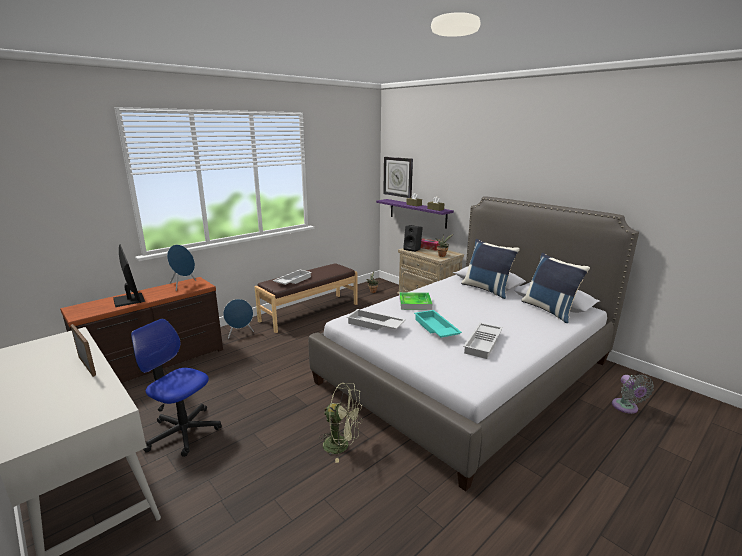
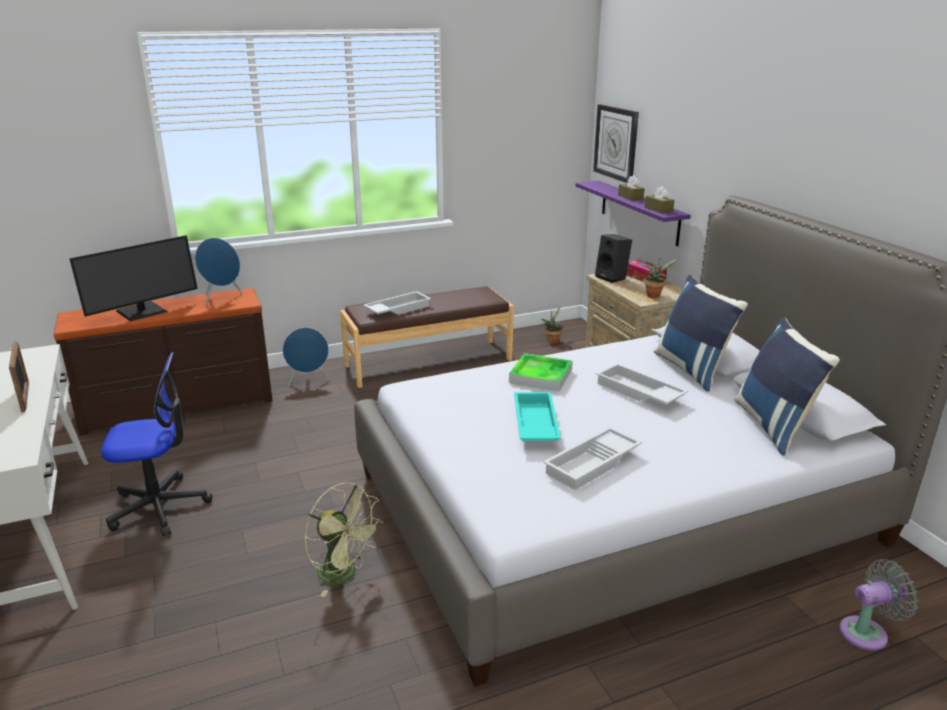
camera: 20 degrees right, 5 degrees up
monitor [113,244,145,307] -> monitor turned 60 degrees clockwise [69,235,198,321]
office chair [131,319,222,457] -> office chair turned 120 degrees clockwise [101,352,213,536]
white tray [347,309,406,330] -> white tray moved to [596,363,688,405]
grey fan [612,375,654,414] -> grey fan turned 120 degrees counterclockwise [839,559,919,651]

